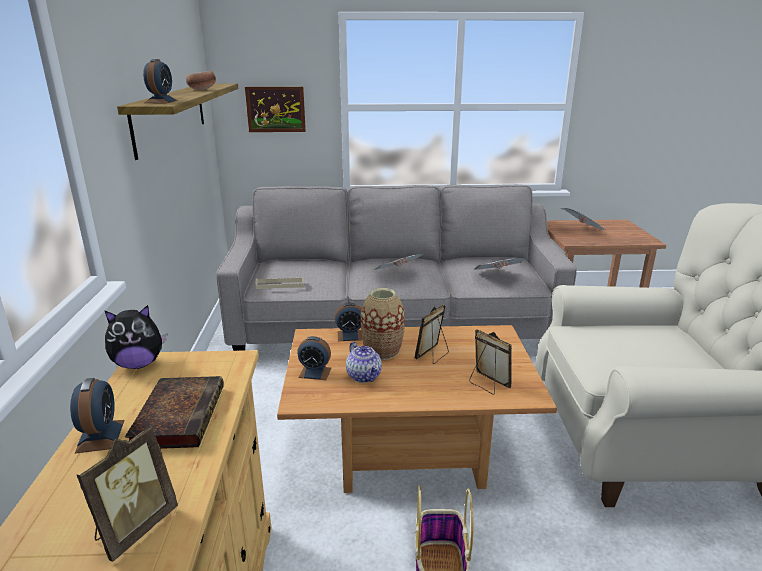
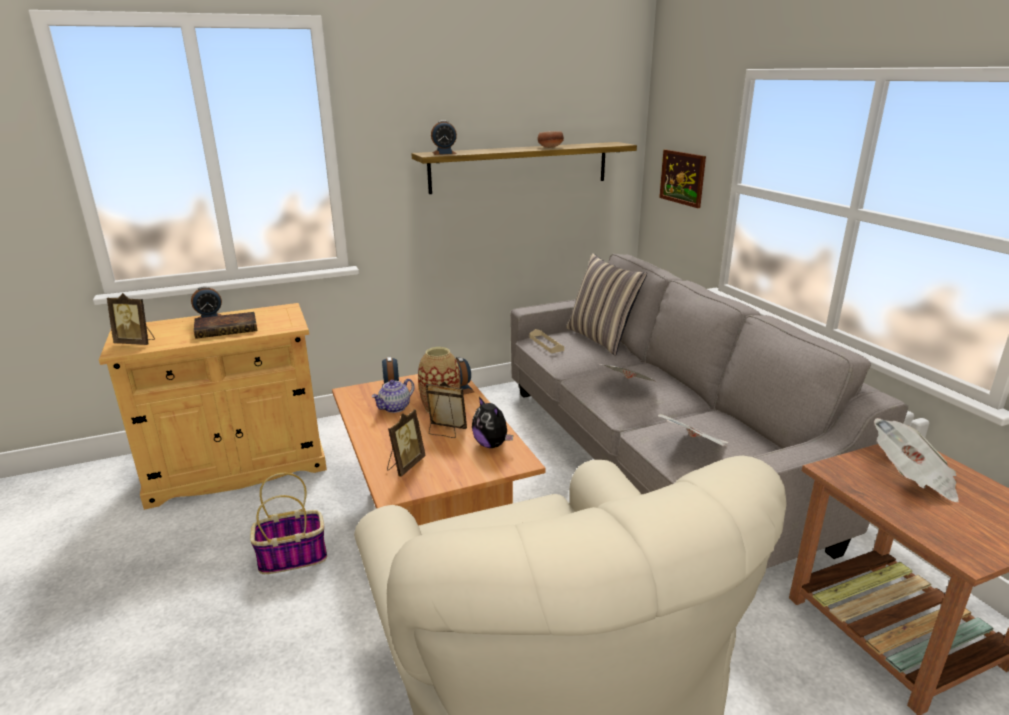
camera: 70 degrees right, 0 degrees up
plush toy [104,305,167,369] -> plush toy moved to [472,397,513,448]
none -> pillow [566,253,647,356]

